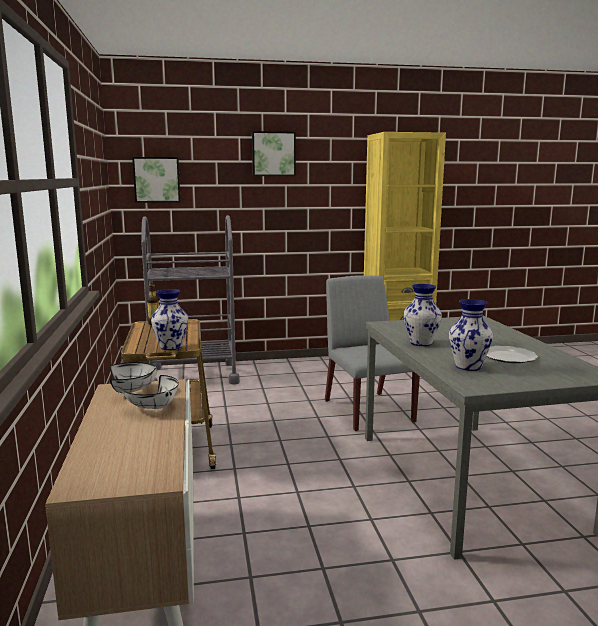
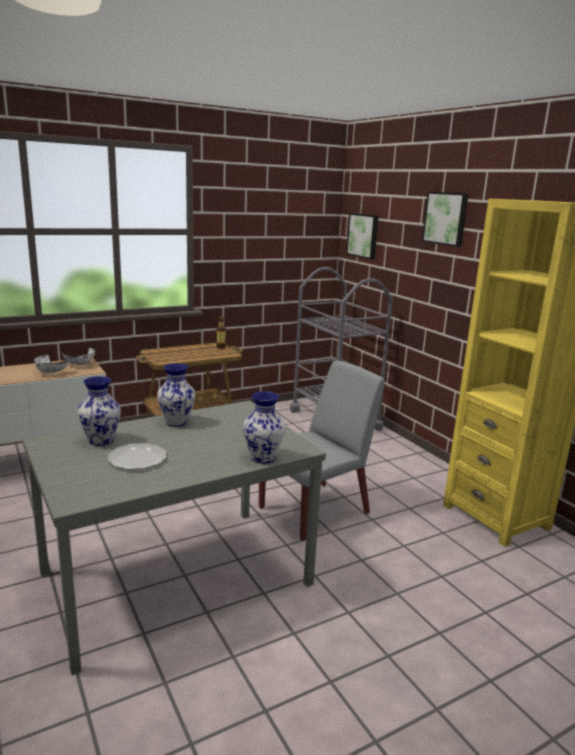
camera: 70 degrees right, 5 degrees up
vase [151,289,188,350] -> vase moved to [243,391,285,463]

